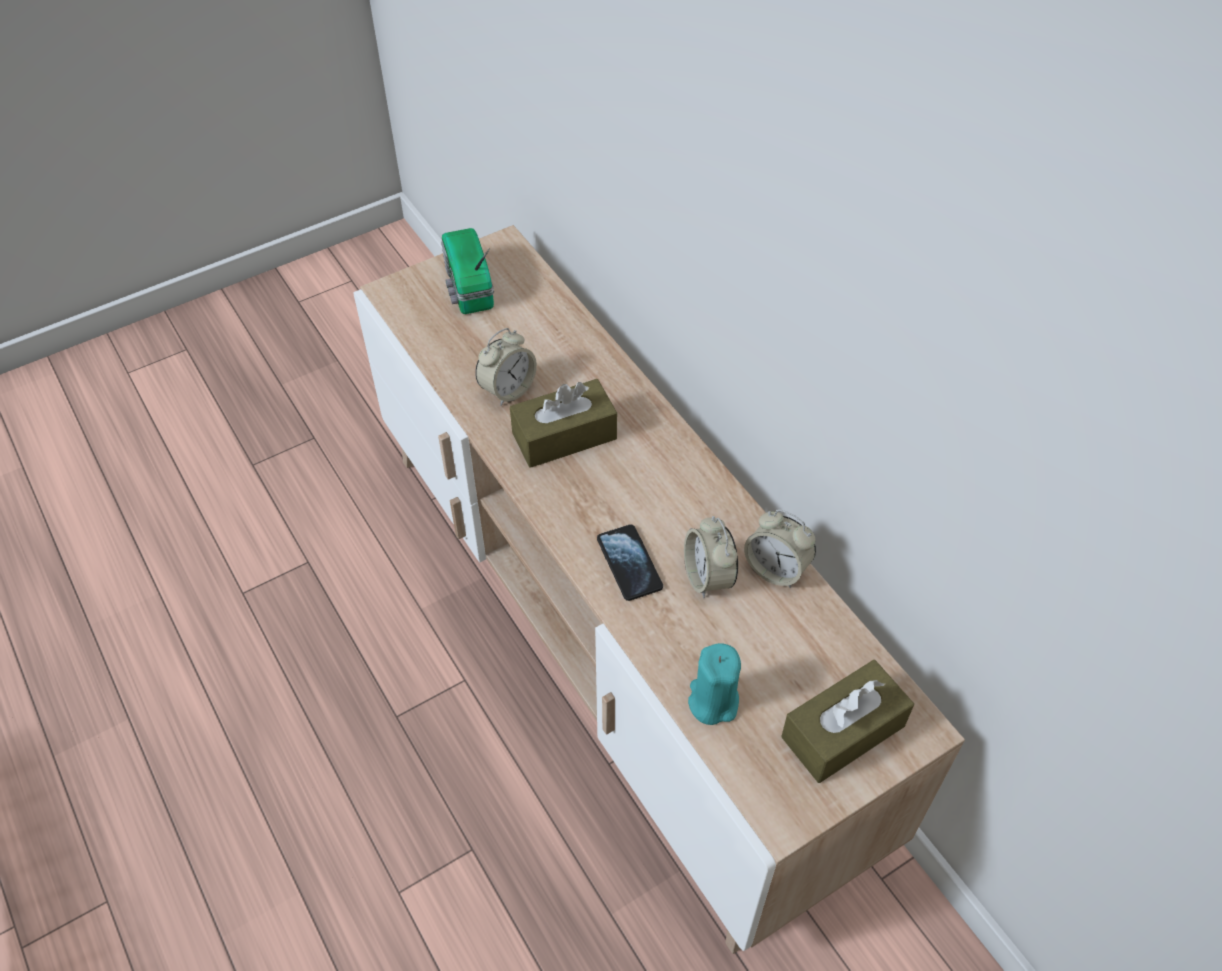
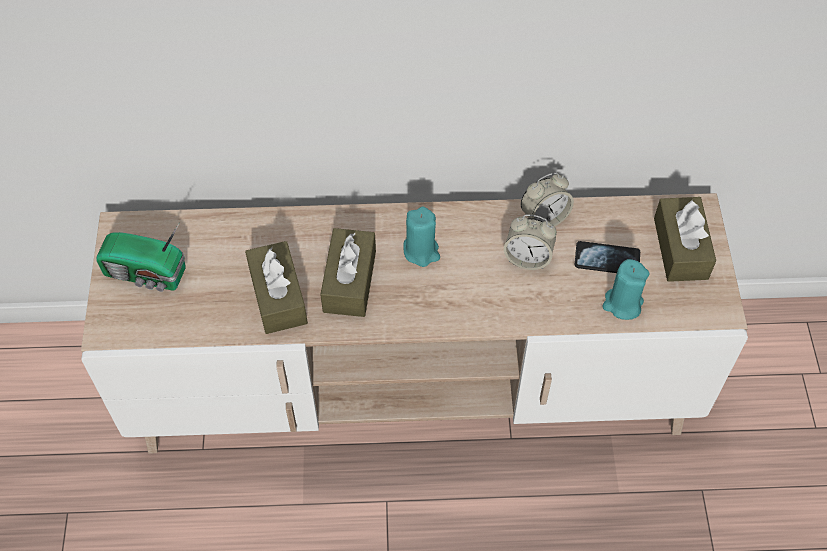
camera: 60 degrees left, 5 degrees up
alarm clock [475,328,537,406] -> brown tissue box [245,241,308,334]
phone [597,524,663,601] -> phone moved to [575,241,640,273]
none -> turquoise candle [404,207,440,267]

